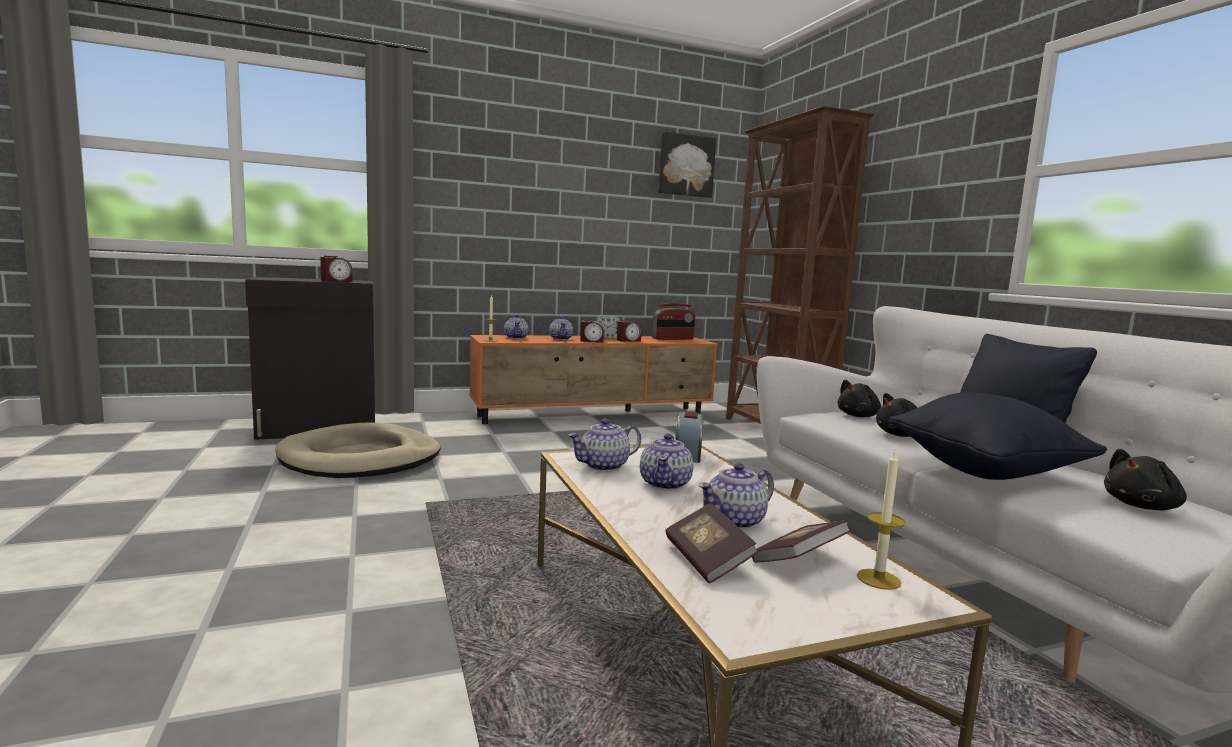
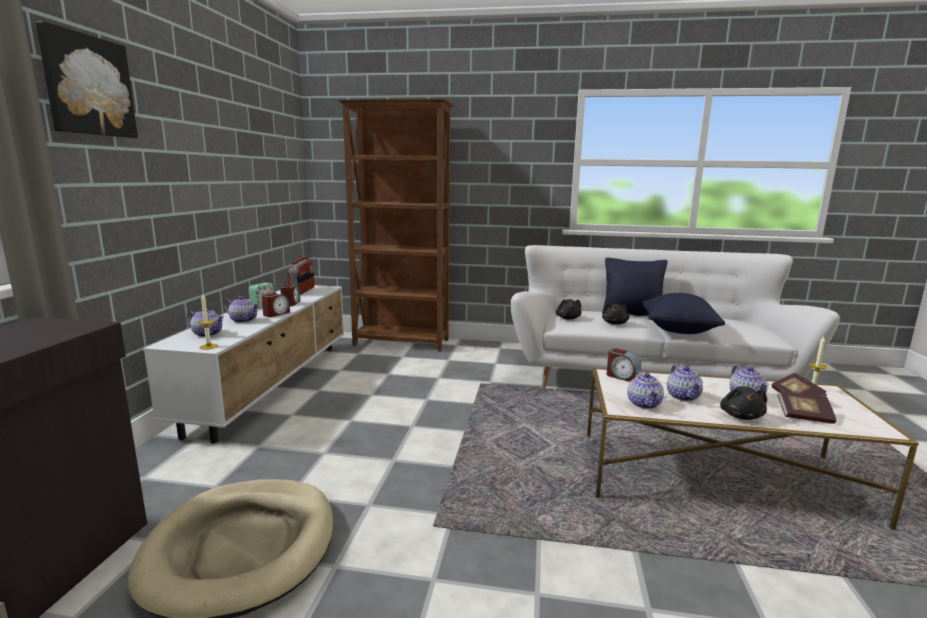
camera: 60 degrees left, 5 degrees up
alarm clock [320,256,353,282] -> none
orange tv stand [469,335,718,424] -> white tv stand [143,285,344,444]
teapot [640,433,693,490] -> teapot turned 45 degrees clockwise [667,365,703,401]
picture [659,132,716,198] -> picture moved to [35,21,138,138]
black plush toy [1104,449,1187,510] -> black plush toy moved to [720,386,767,420]

